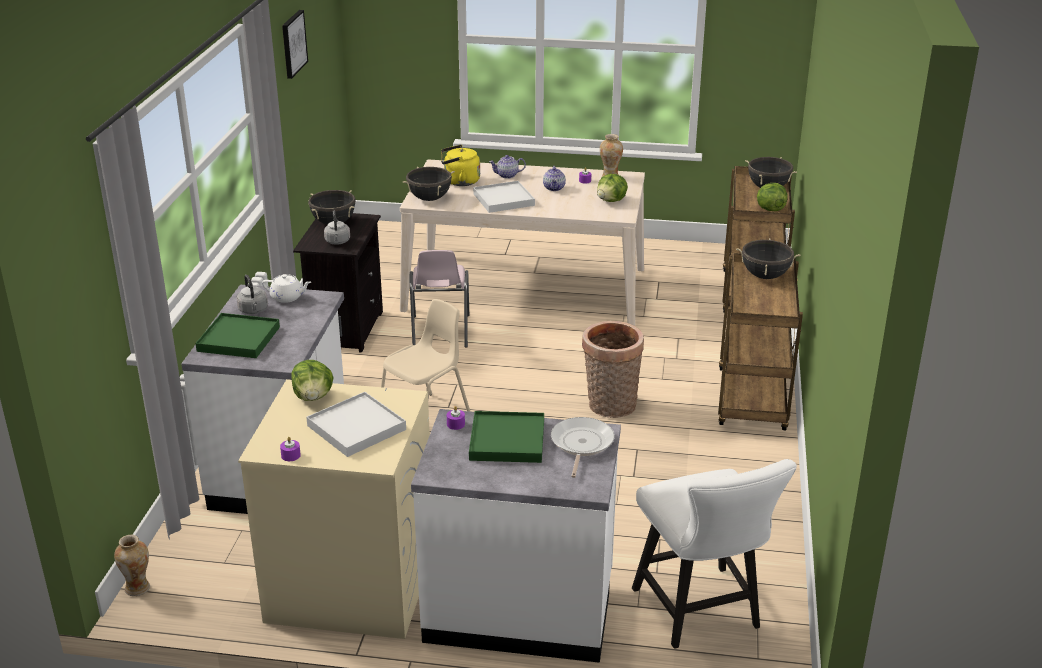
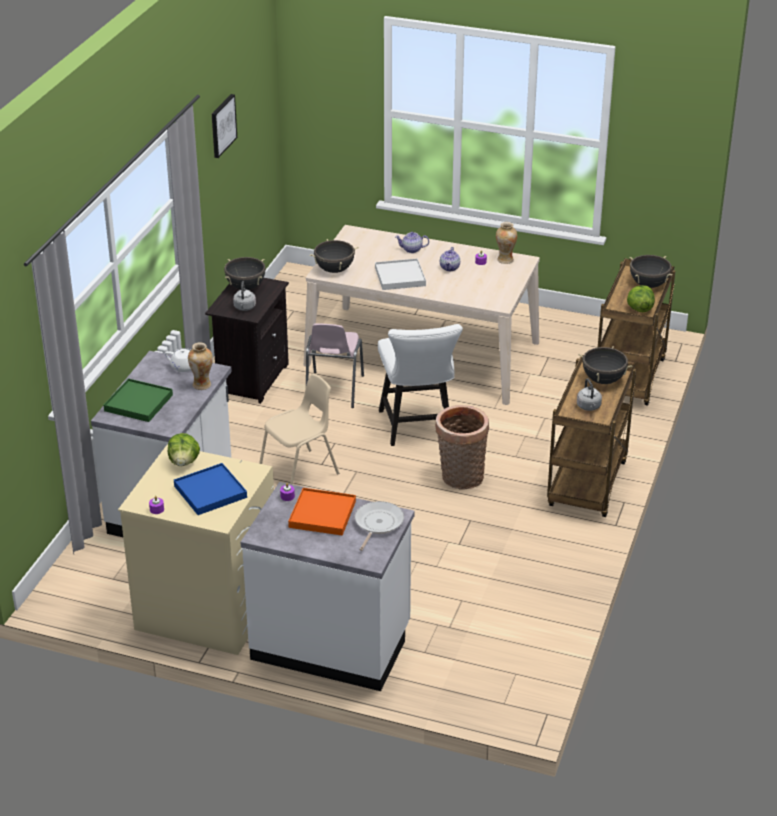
camera: 10 degrees right, 5 degrees up
vase [114,535,150,596] -> vase moved to [188,342,213,390]
grey kettle [236,275,268,314] -> grey kettle moved to [577,378,602,411]
white tray [306,392,406,457] -> blue tray [174,463,247,515]
yellow kettle [441,145,480,186] -> none
green tray [469,411,544,463] -> orange tray [288,488,356,535]
lettuce [597,174,628,202] -> none
white chair [632,459,797,649] -> white chair moved to [378,324,463,446]

